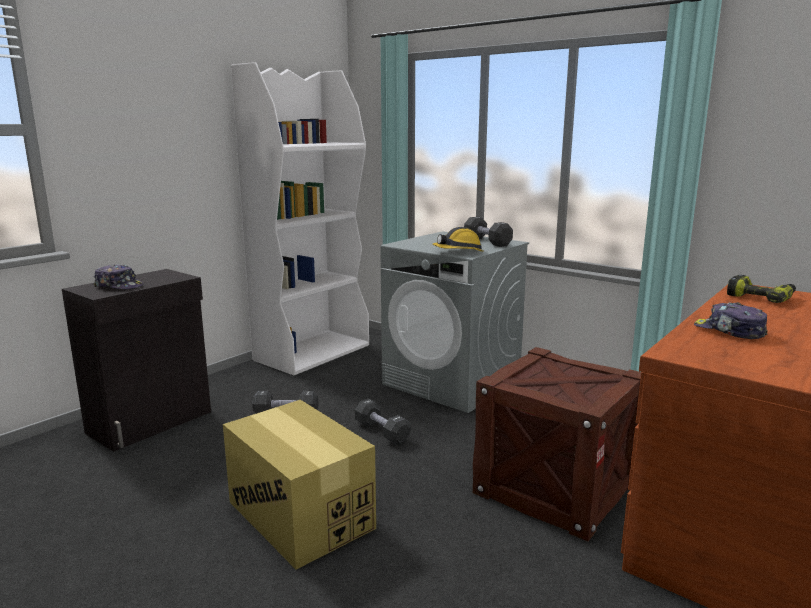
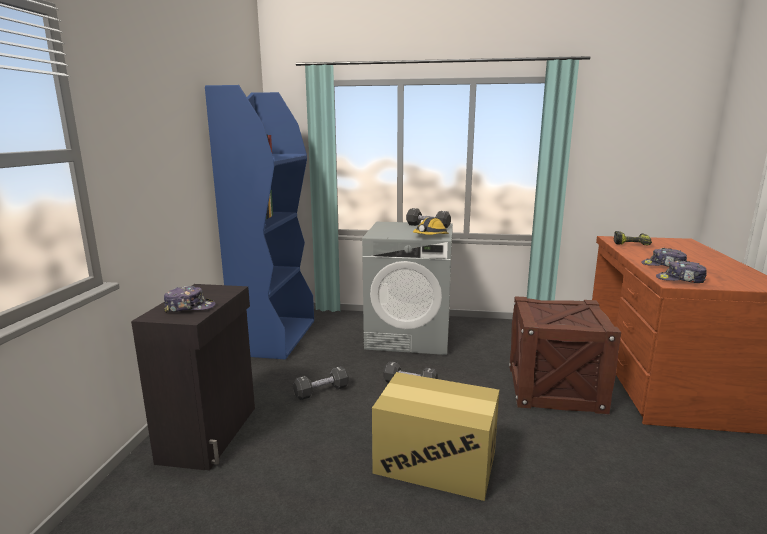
camera: 30 degrees left, 0 degrees up
white bookcase [231,62,369,375] -> blue bookcase [205,85,314,359]
none -> cap [656,260,707,283]

